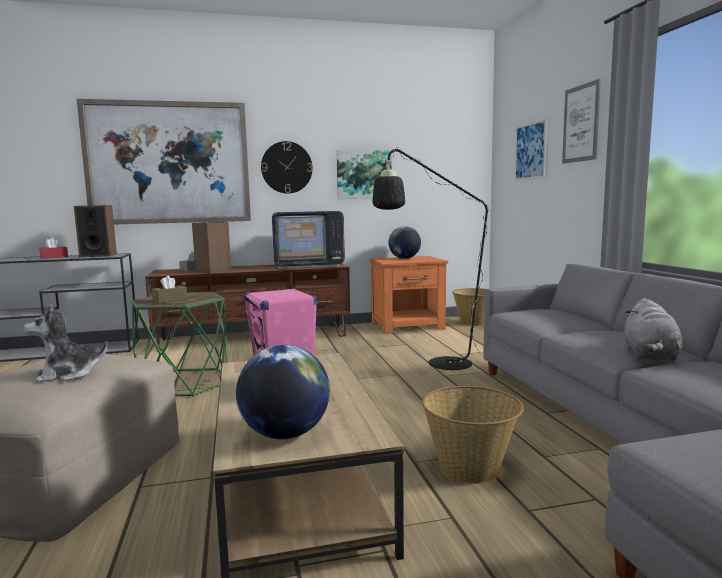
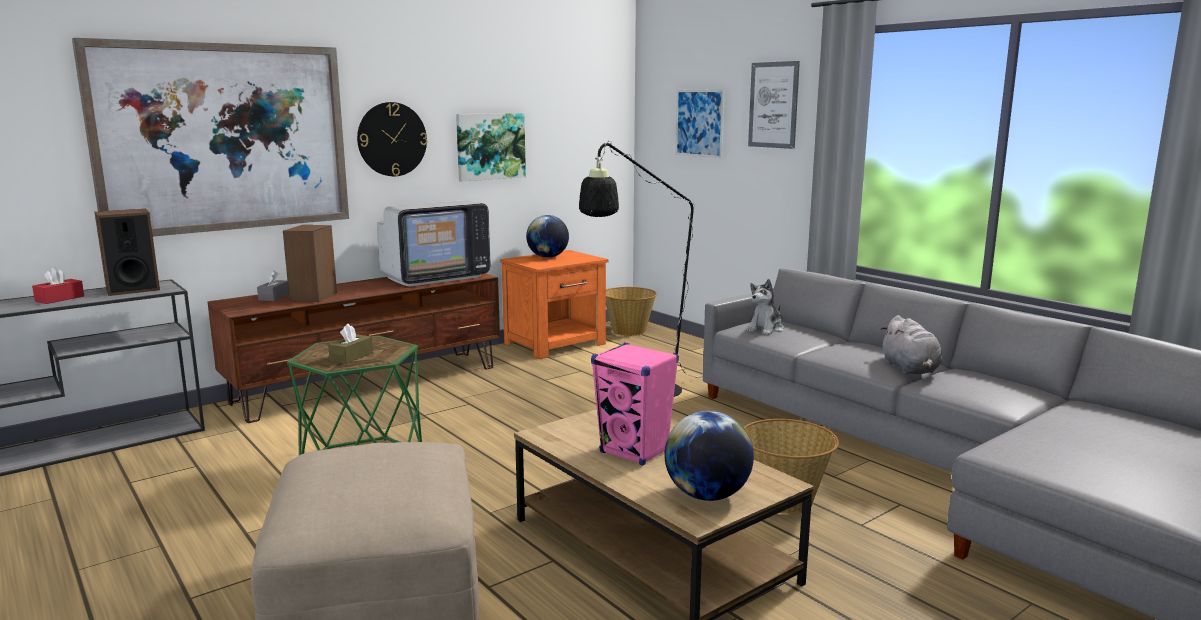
camera: 25 degrees left, 5 degrees up
plush toy [24,304,107,383] -> plush toy moved to [747,279,784,335]

